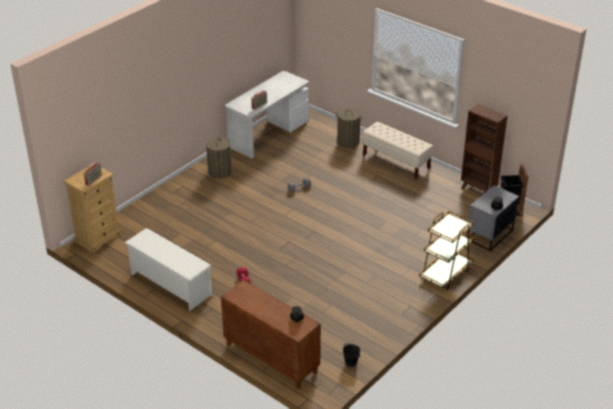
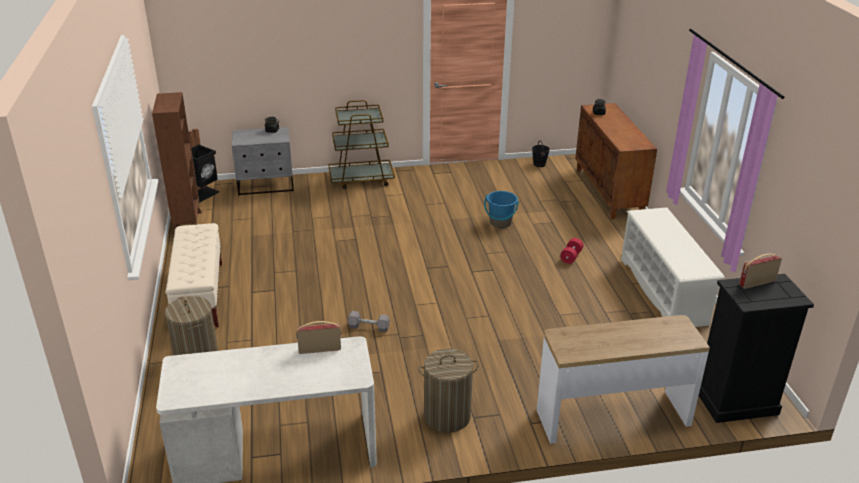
camera: 140 degrees left, 5 degrees down
beige dresser [64,164,121,253] -> black dresser [699,274,814,423]
none -> blue bucket [484,191,519,228]
none -> console table [537,315,710,444]

